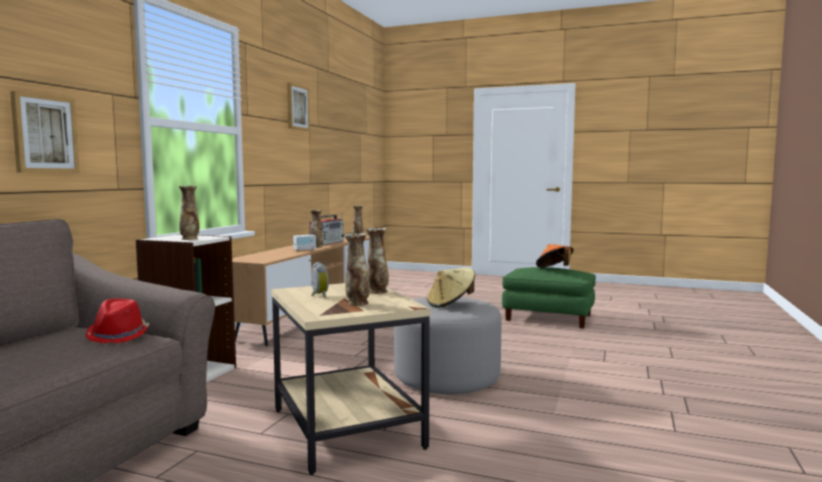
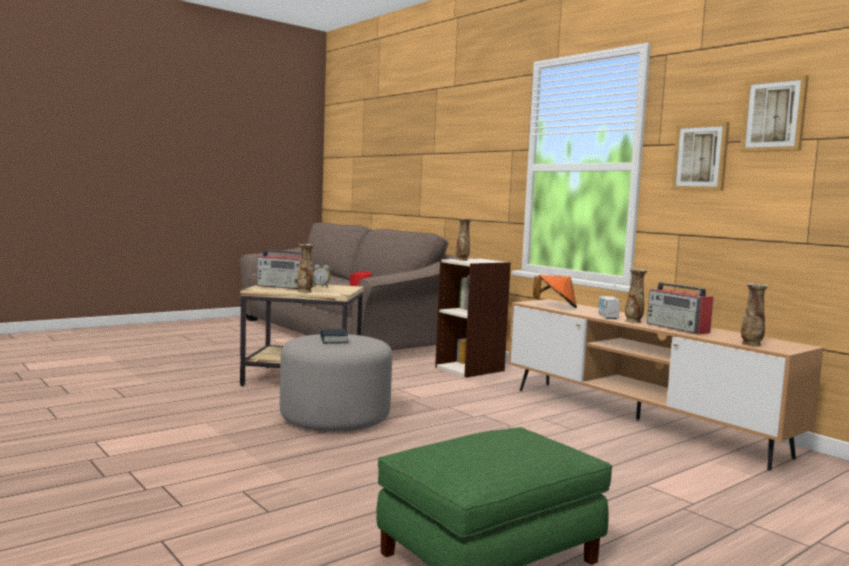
camera: 120 degrees right, 0 degrees up
picture [10,91,80,173] -> picture moved to [671,122,730,191]
vase [344,233,370,306] -> radio [257,250,302,289]
beige hat [427,268,475,308] -> book [320,329,348,344]
orange hat [536,244,574,267] -> orange hat moved to [533,274,577,308]

